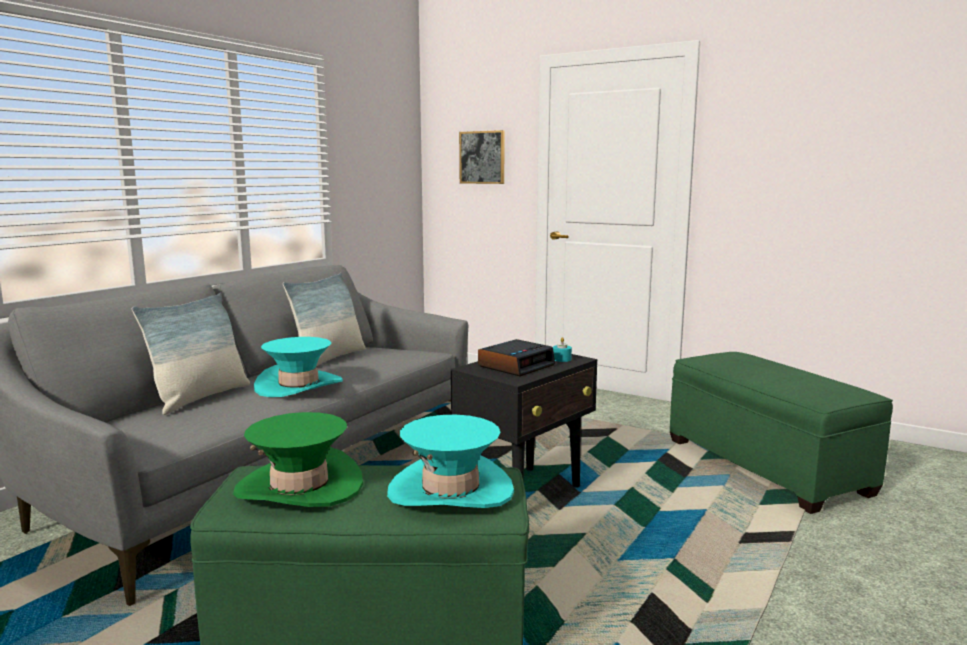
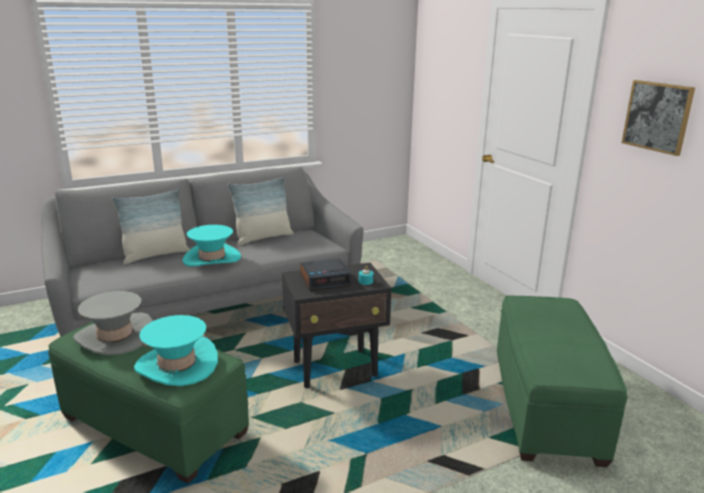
camera: 30 degrees right, 10 degrees up
green hat [233,412,363,507] -> grey hat [73,291,153,355]
picture [459,130,505,184] -> picture moved to [622,80,695,156]

